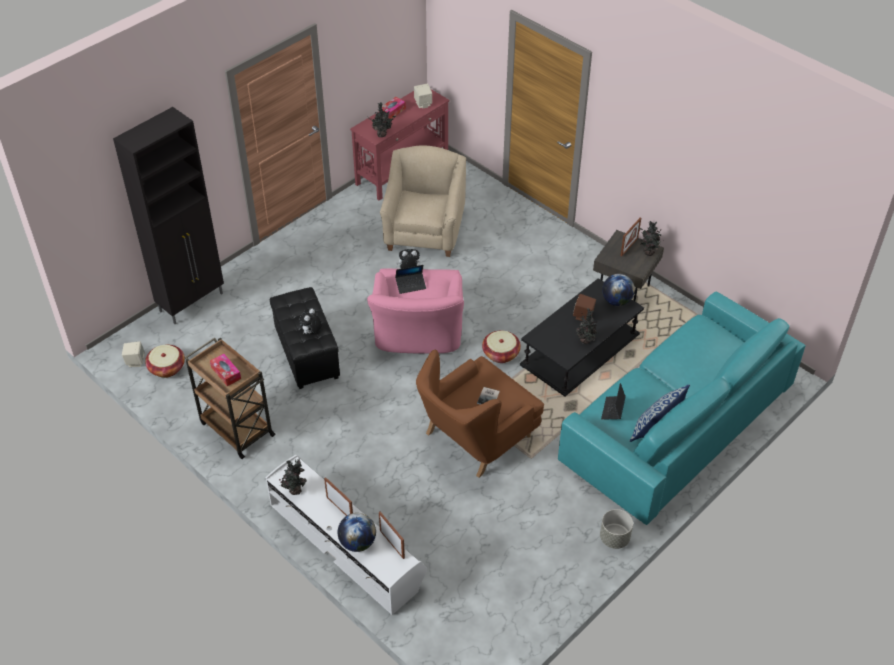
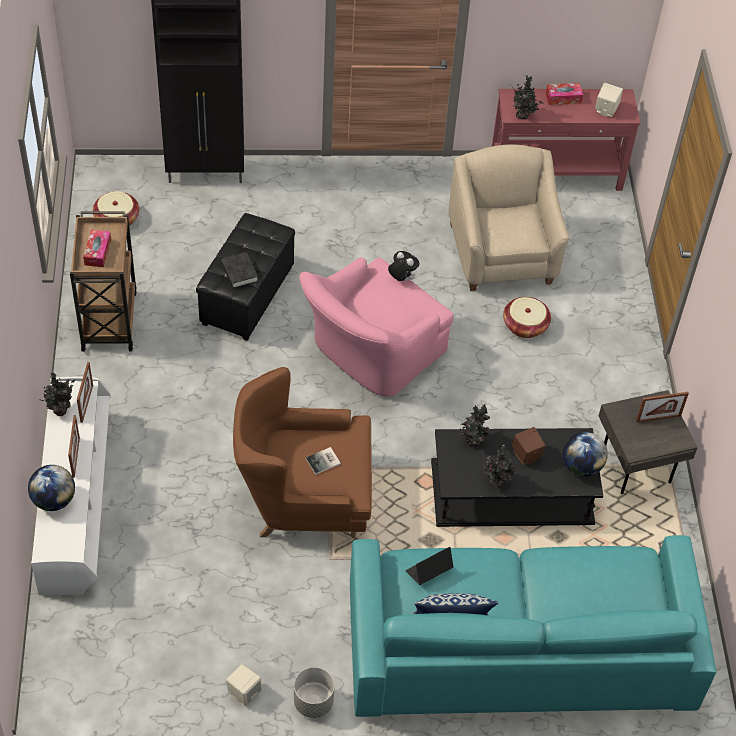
camera: 40 degrees right, 5 degrees up
beige speaker [122,341,145,367] -> beige speaker moved to [226,664,262,706]
plush toy [299,308,322,334] -> black book [221,252,258,288]
picture frame [379,512,405,559] -> picture frame moved to [77,362,93,423]
beige armchair [380,146,466,257] -> beige armchair turned 60 degrees counterclockwise [448,145,570,291]
laptop [395,265,426,294] -> none
basket [482,330,521,363] -> basket moved to [503,297,551,338]
potted plant [639,221,662,256] -> potted plant moved to [459,404,491,447]

